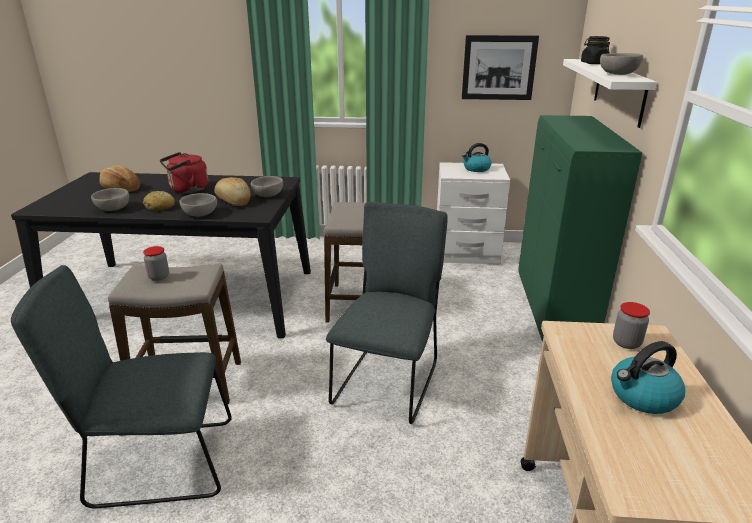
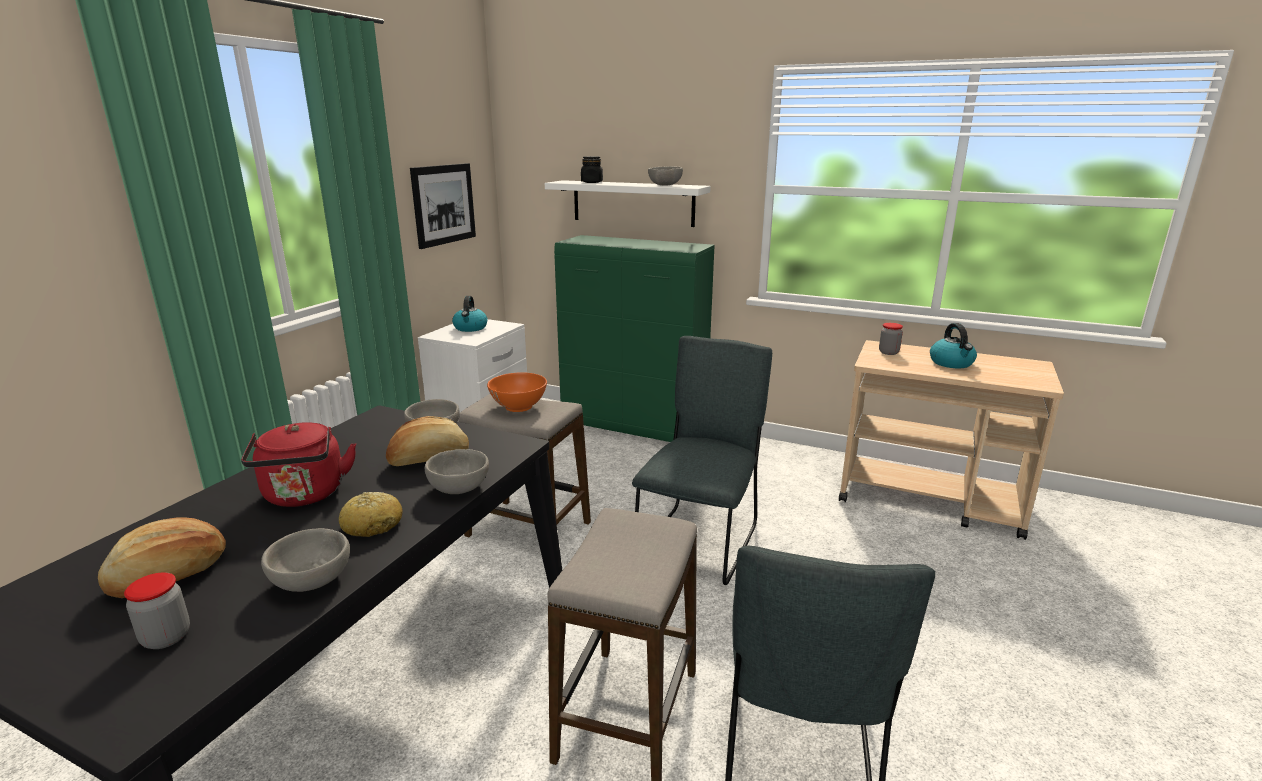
camera: 70 degrees left, 5 degrees down
jar [143,246,169,281] -> jar moved to [124,573,190,649]
grey chair [326,202,448,424] -> grey chair turned 75 degrees clockwise [632,336,772,585]
none -> orange bowl [487,372,547,412]

